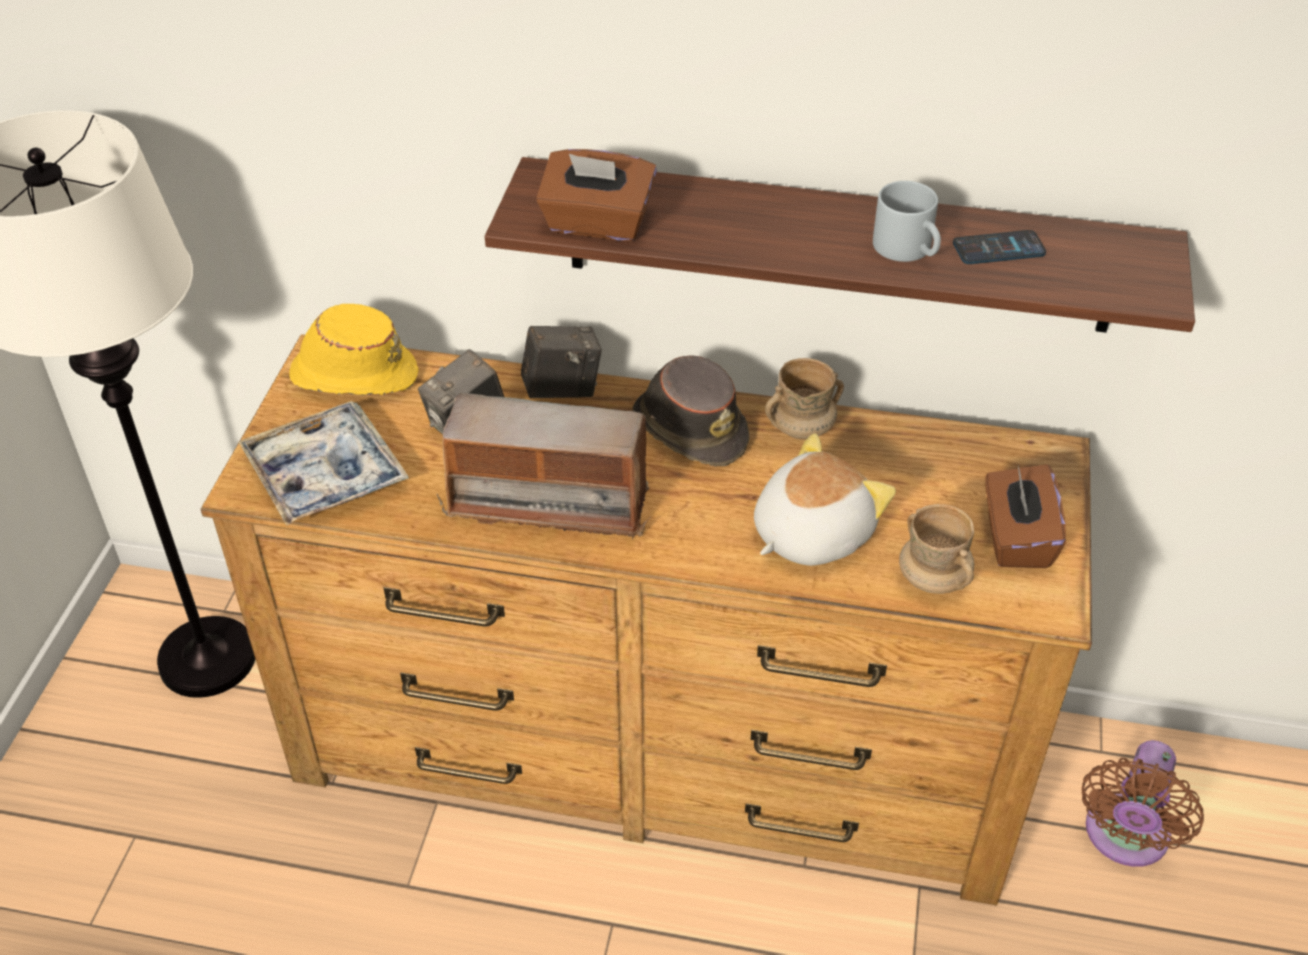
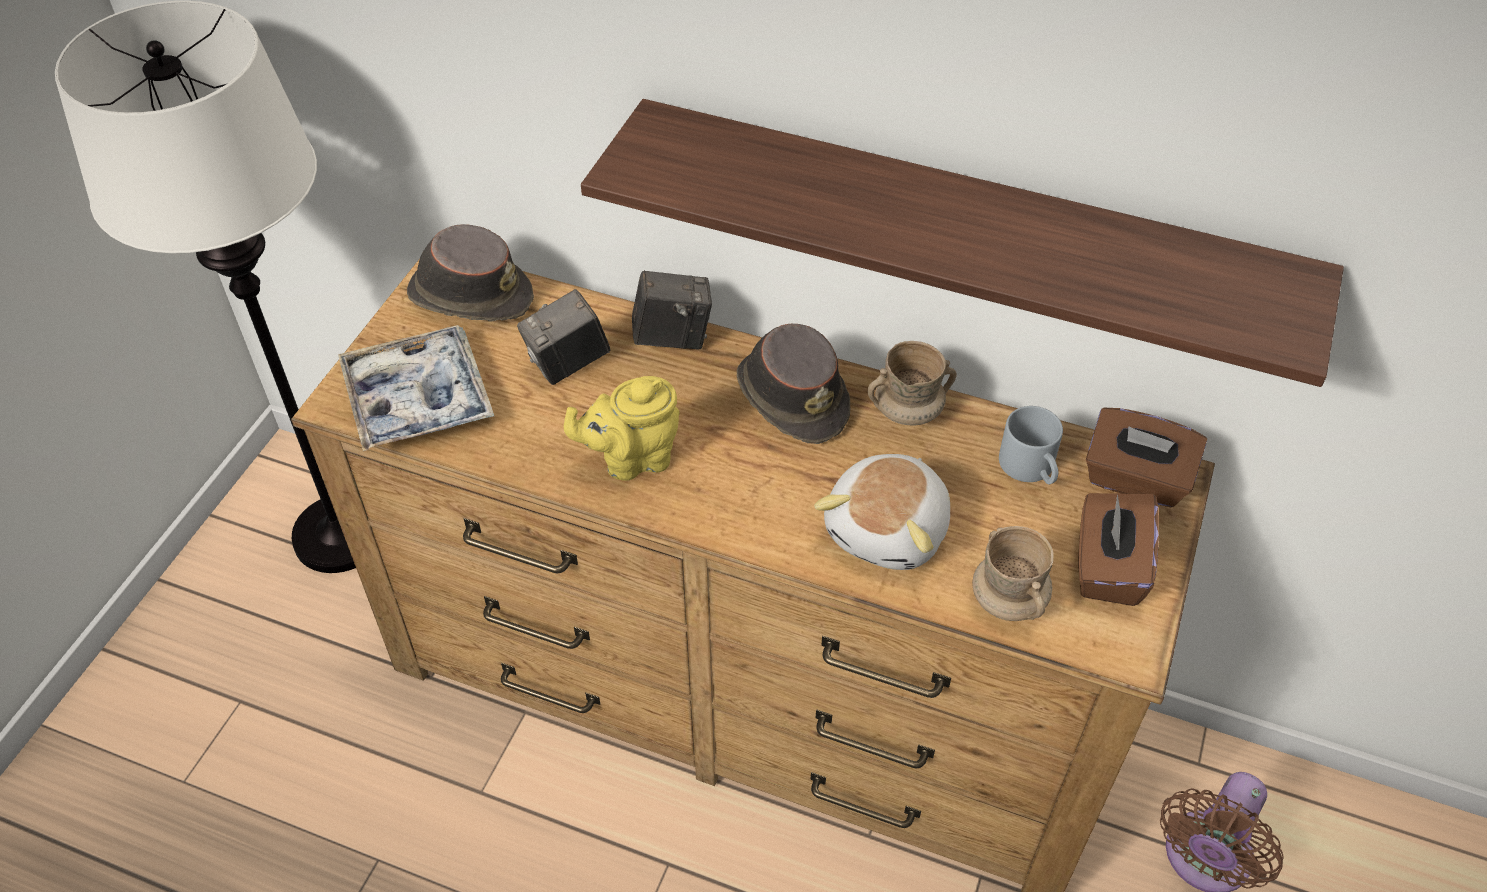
camera: 10 degrees right, 5 degrees up
yellow hat [289,304,419,395] -> brown hat [407,224,534,322]
radio [437,393,656,539] -> yellow teapot [564,376,680,481]
brown tissue box [536,149,657,241] -> brown tissue box moved to [1086,408,1207,507]
plush toy [754,433,896,566] -> plush toy turned 150 degrees clockwise [814,454,950,570]
grey mug [873,181,941,262] -> grey mug moved to [999,406,1063,484]
phone [953,230,1046,264] -> none

